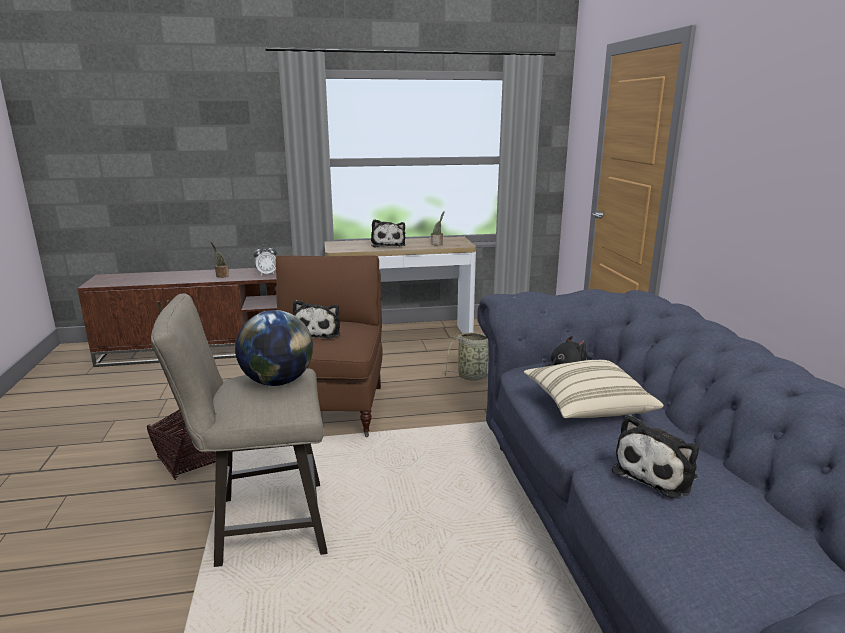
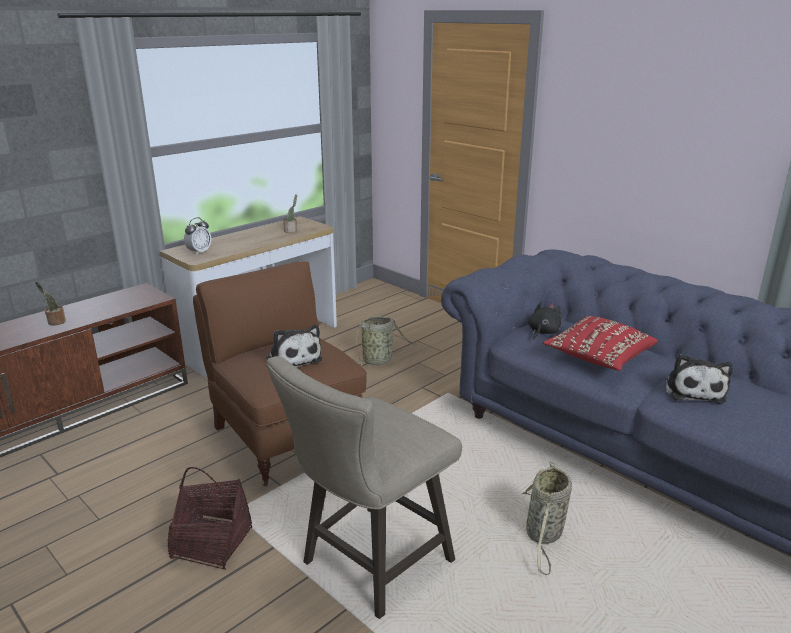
camera: 35 degrees left, 5 degrees up
globe [235,310,313,386] -> none
alarm clock [253,244,277,275] -> alarm clock moved to [184,218,211,255]
plush toy [371,219,406,248] -> none
beige pillow [524,360,664,418] -> red pillow [543,316,658,371]
none -> basket [521,462,572,575]

